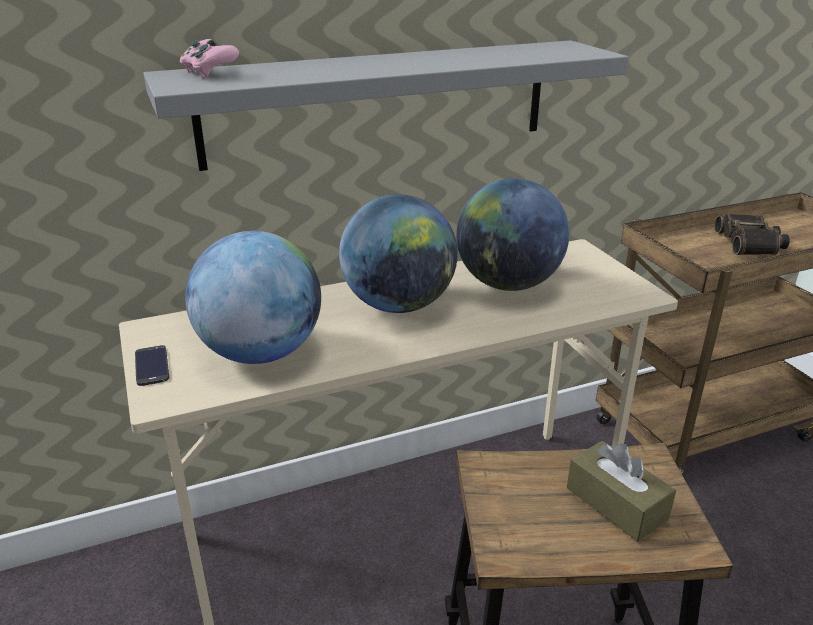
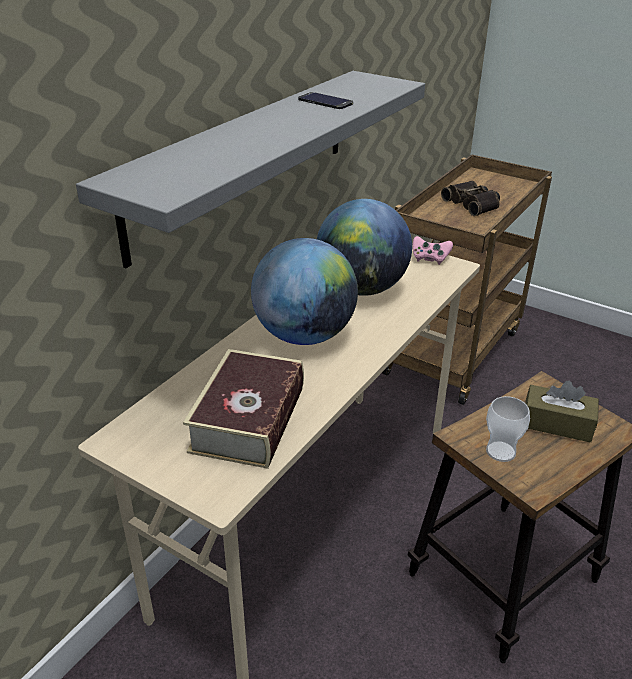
camera: 35 degrees left, 5 degrees up
phone [135,345,169,386] -> phone moved to [298,92,353,109]
pink game controller [180,39,239,78] -> pink game controller moved to [412,236,453,265]
globe [185,231,321,364] -> book [183,349,304,469]
none -> cup [486,396,530,462]

